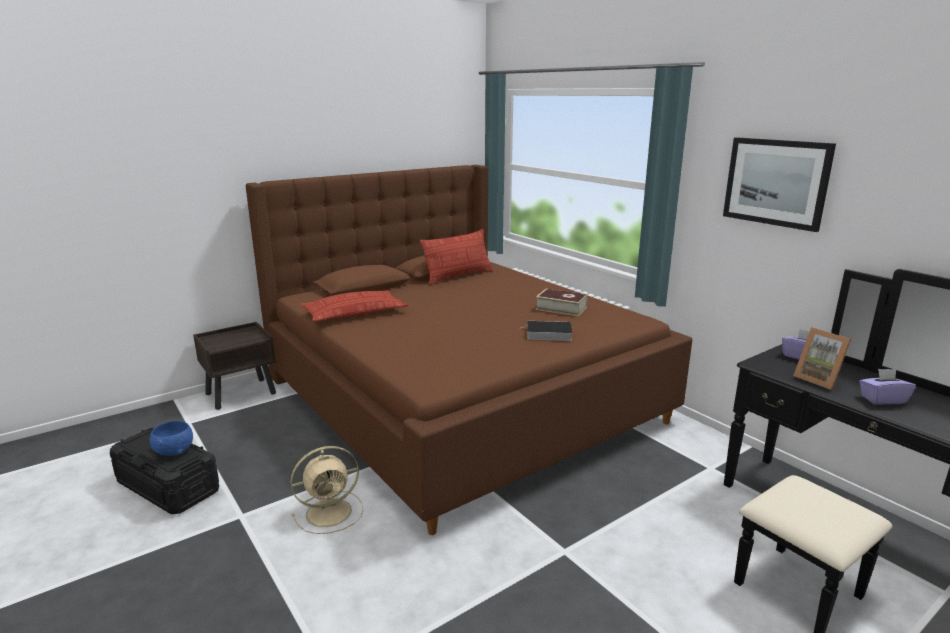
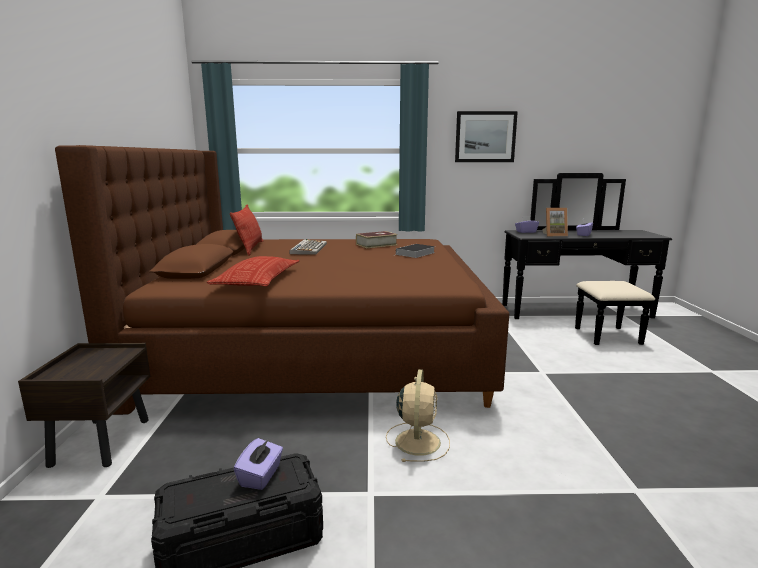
camera: 55 degrees left, 5 degrees down
blue bowl [150,421,193,456] -> purple tissue box [234,438,283,490]
none -> keyboard [289,239,327,255]

